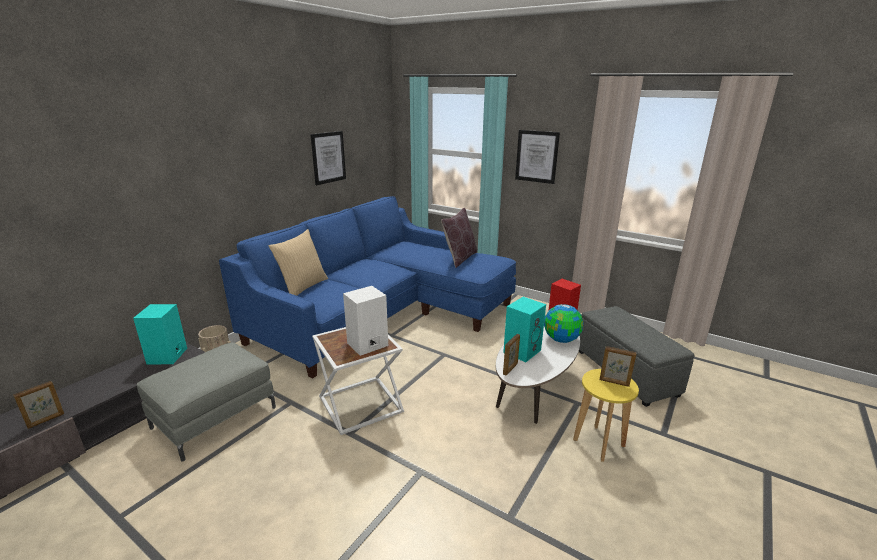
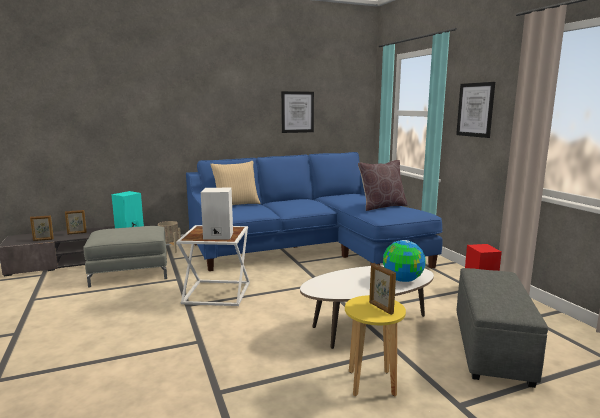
camera: 35 degrees right, 10 degrees down
turquoise speaker [503,297,546,362] -> none
picture frame [503,334,520,376] -> picture frame moved to [65,210,87,235]

